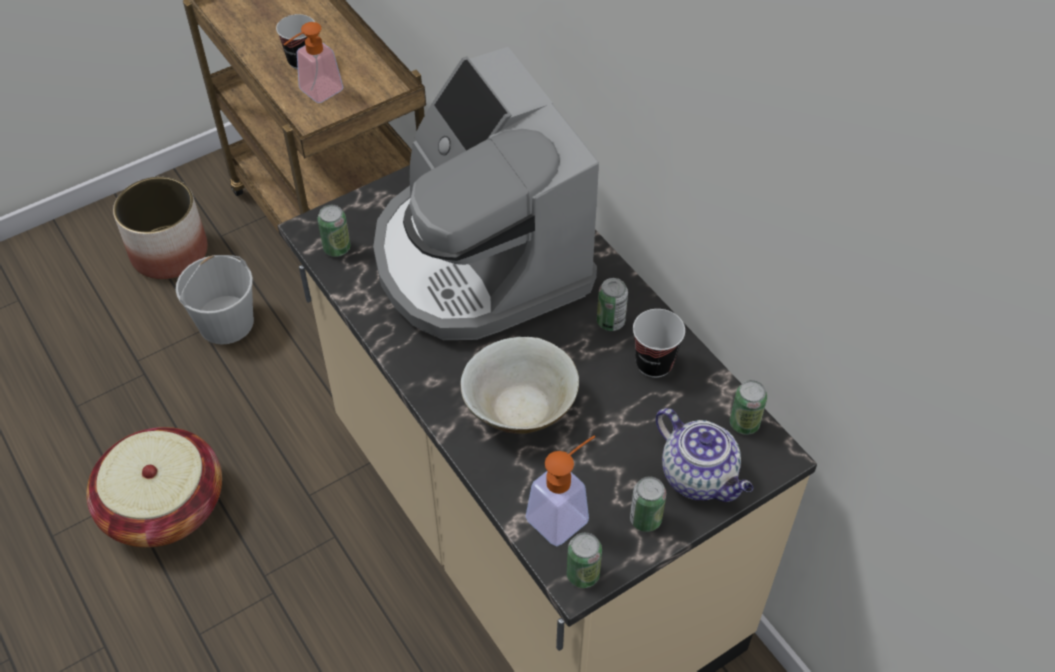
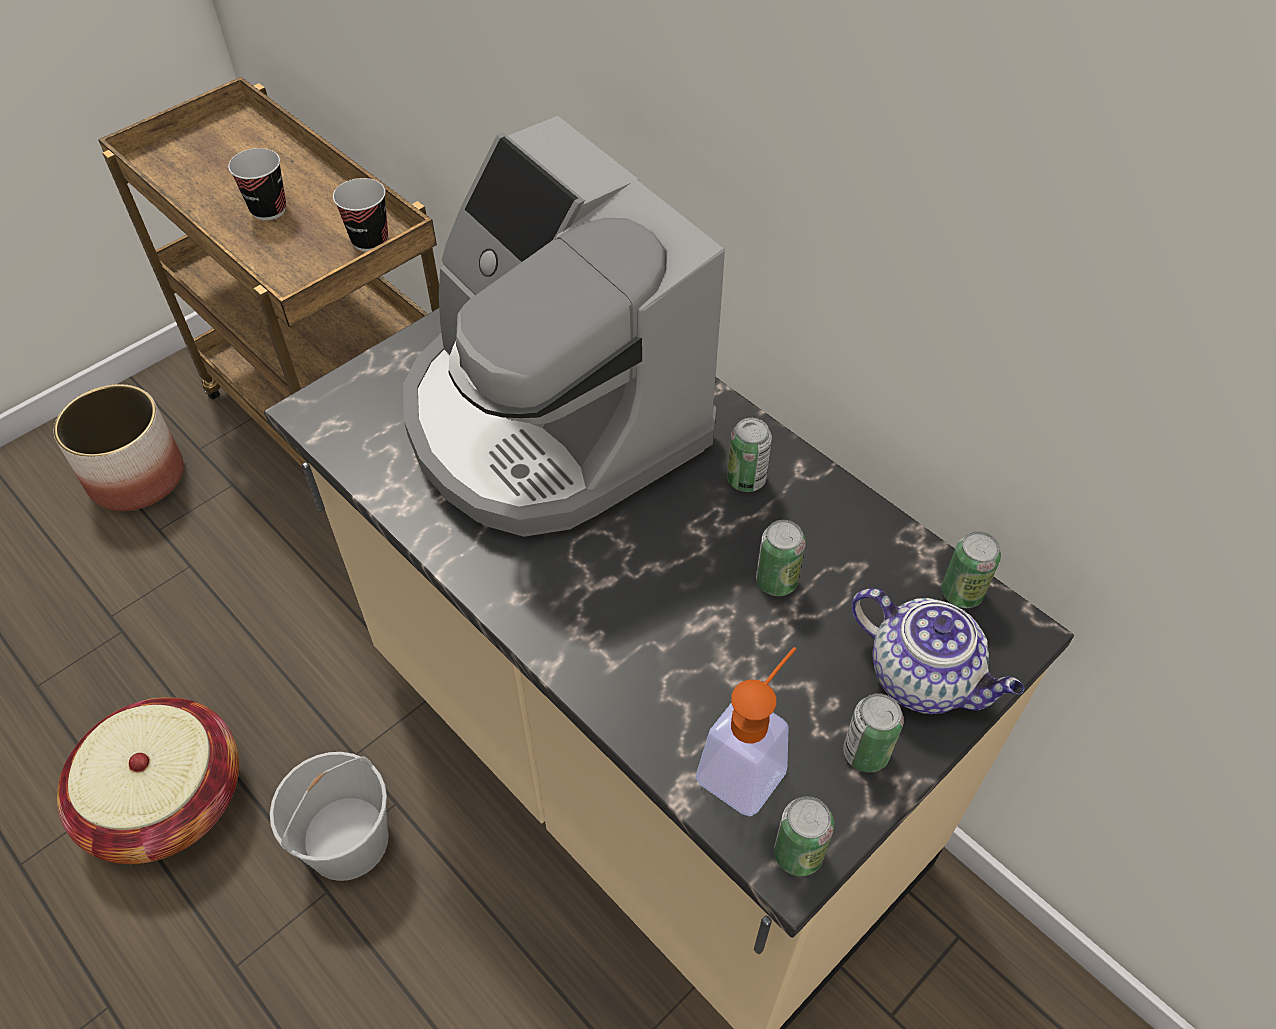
camera: 10 degrees left, 0 degrees up
white bucket [176,255,254,344] -> white bucket moved to [270,752,389,881]
soap dispenser [283,22,343,103] -> none
can [318,205,350,257] -> can moved to [756,520,806,596]
beige bowl [460,337,579,434] -> none
cup [633,309,685,378] -> cup moved to [333,178,388,252]

